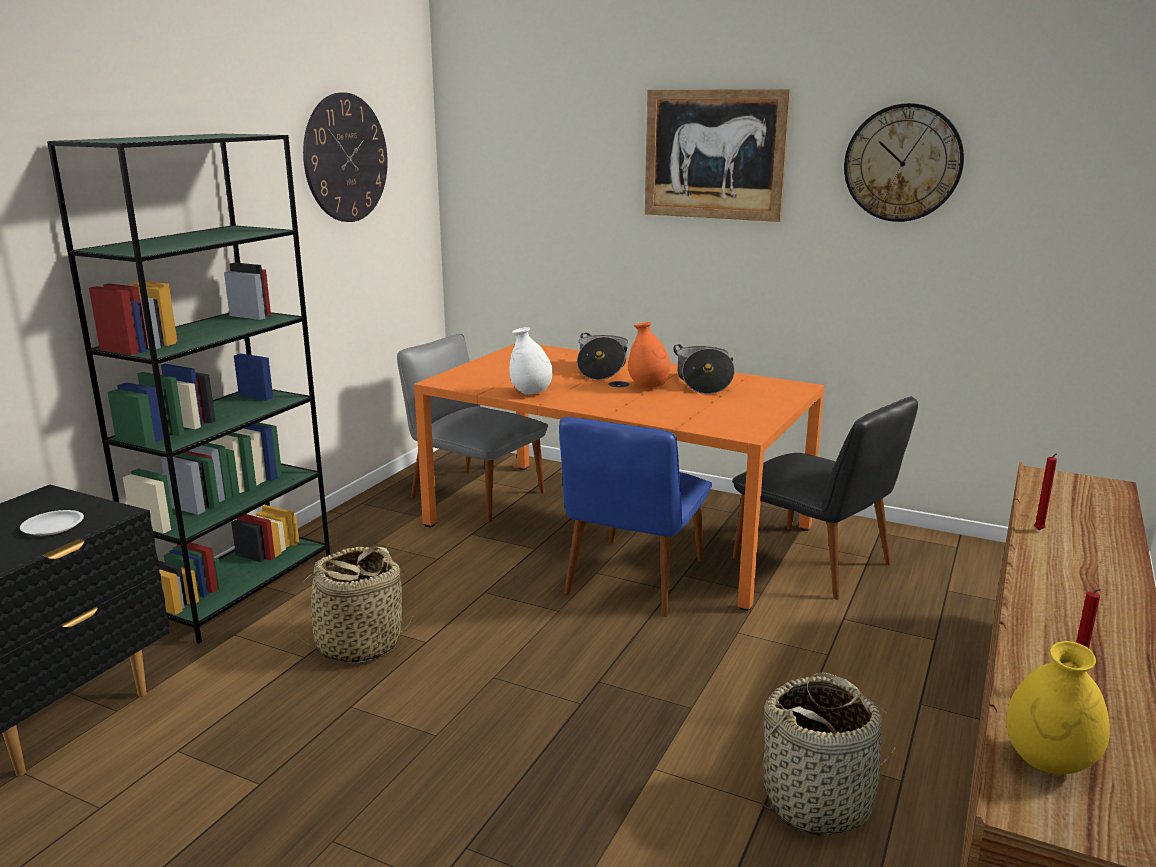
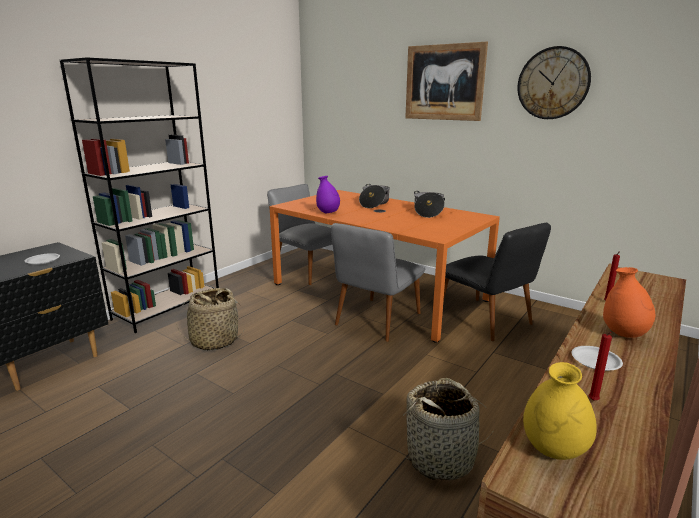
camera: 10 degrees right, 0 degrees up
green bookcase [47,134,330,643] -> beige bookcase [60,57,219,333]
wall clock [303,93,388,222] -> none
white vase [510,327,553,395] -> purple vase [316,176,340,213]
blue chair [559,417,712,617] -> grey chair [331,223,426,342]
orange vase [629,322,670,388] -> orange vase moved to [603,267,655,338]
none -> white plate [571,346,623,371]

